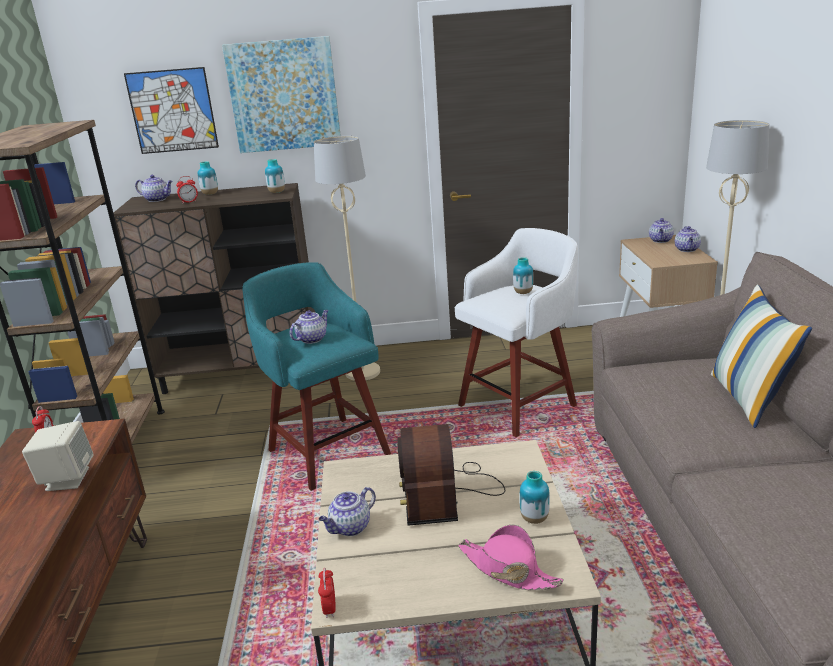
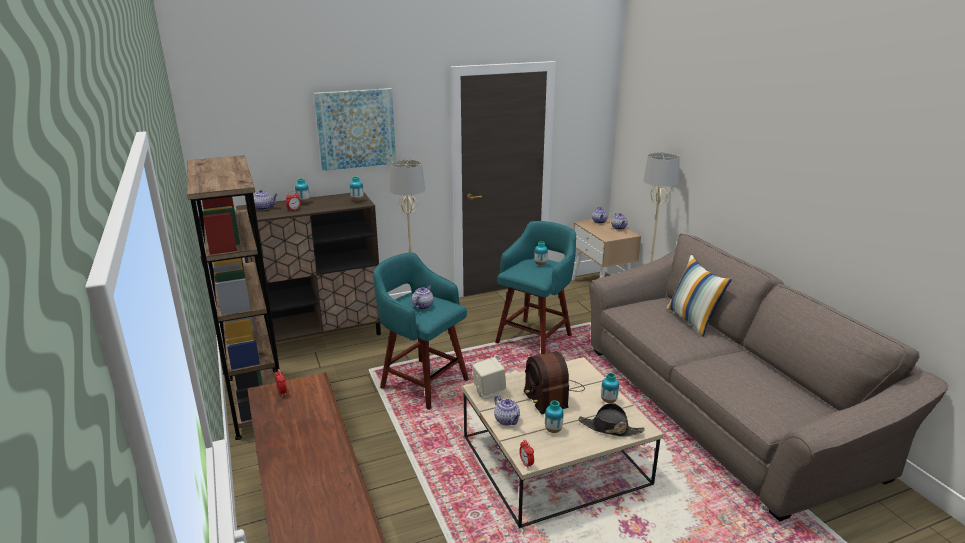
camera: 20 degrees left, 0 degrees up
beige speaker [22,421,94,491] -> beige speaker moved to [472,357,506,399]
picture [124,67,219,154] -> none
teapot [319,487,376,536] -> teapot turned 60 degrees counterclockwise [494,395,520,426]
white stool [455,228,578,437] -> turquoise stool [495,221,576,354]
pink hat [458,525,564,590] -> black hat [578,403,644,437]
none -> vase [545,400,563,433]

